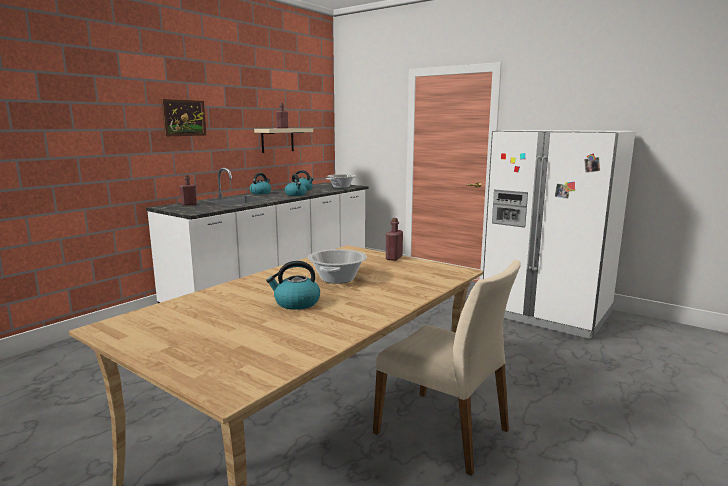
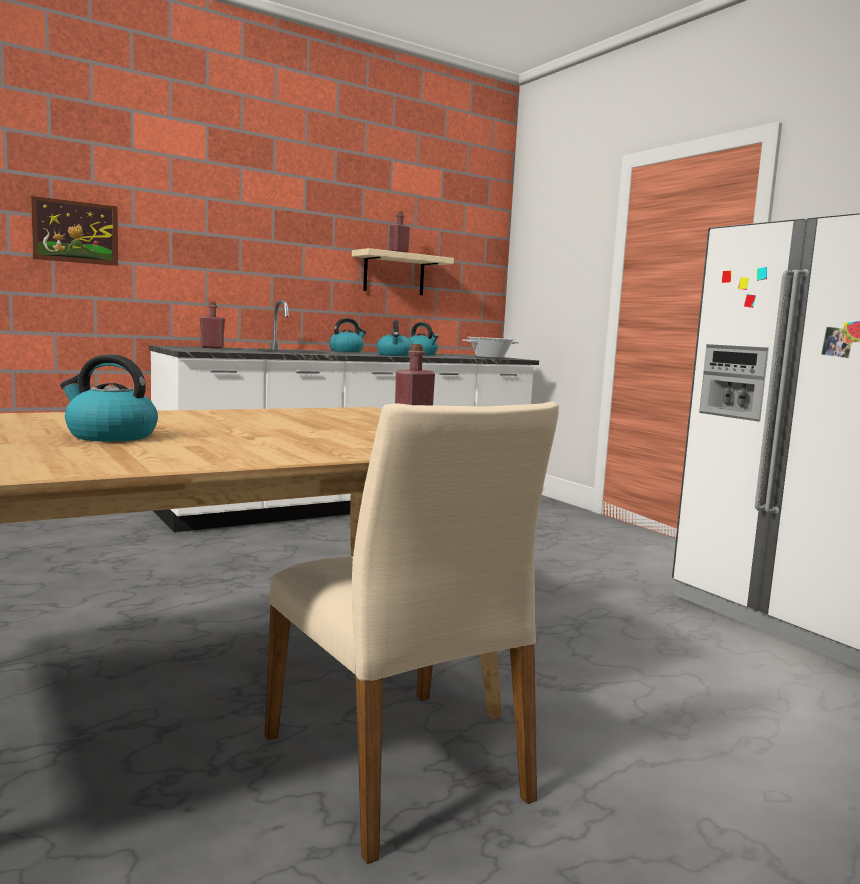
camera: 20 degrees right, 5 degrees down
picture [161,99,206,136] -> picture moved to [31,196,118,266]
cooking pot [308,249,367,284] -> none

